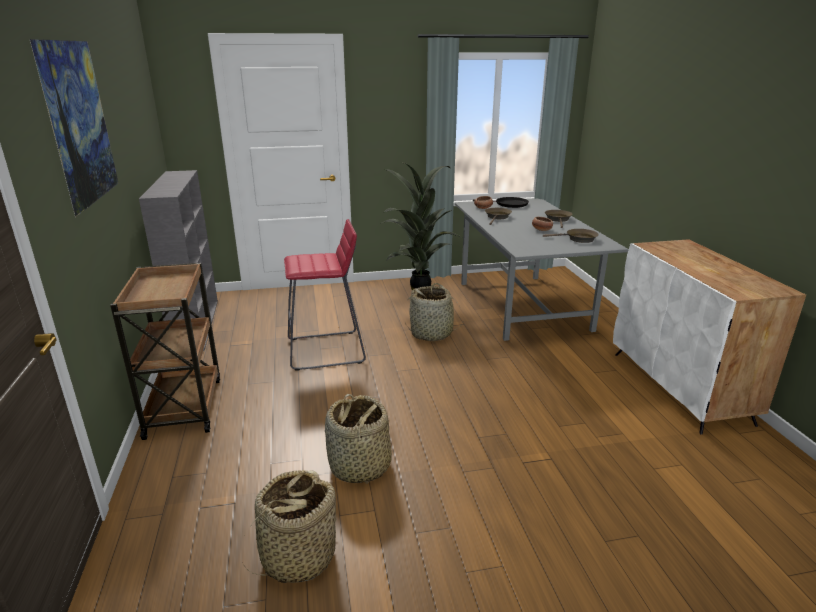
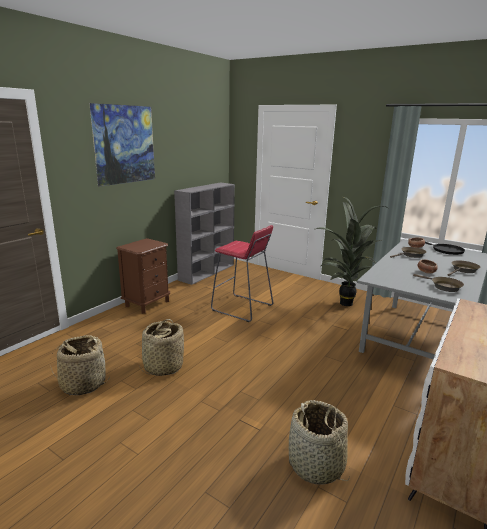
camera: 45 degrees right, 5 degrees down
brown cart [110,263,220,440] -> brown nightstand [116,238,170,314]
basket [405,283,463,341] -> basket moved to [289,400,350,485]

